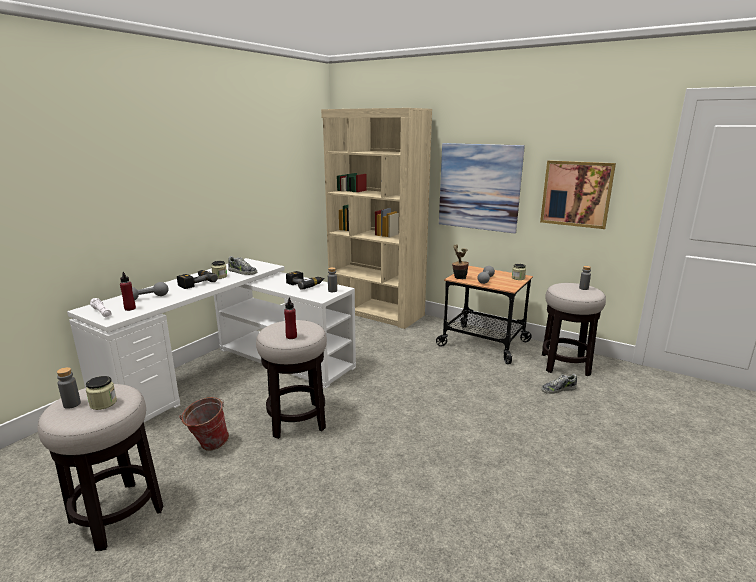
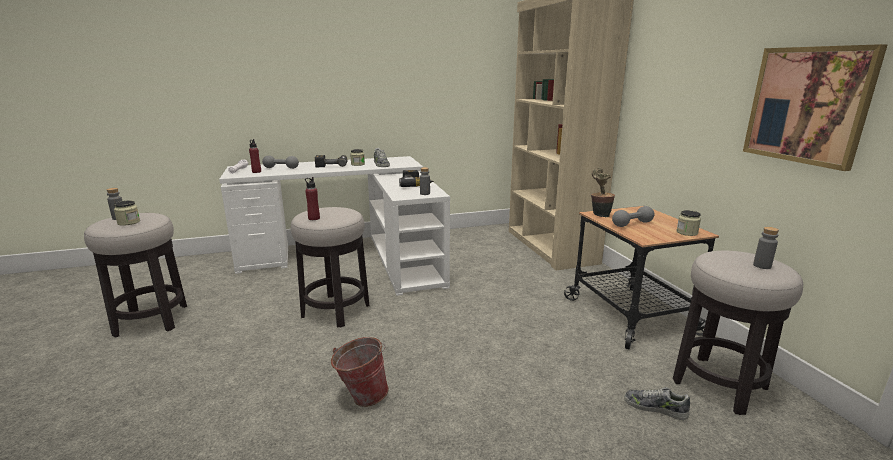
camera: 40 degrees right, 0 degrees up
bucket [179,397,229,451] -> bucket moved to [331,337,389,407]
picture [439,143,525,234] -> none

